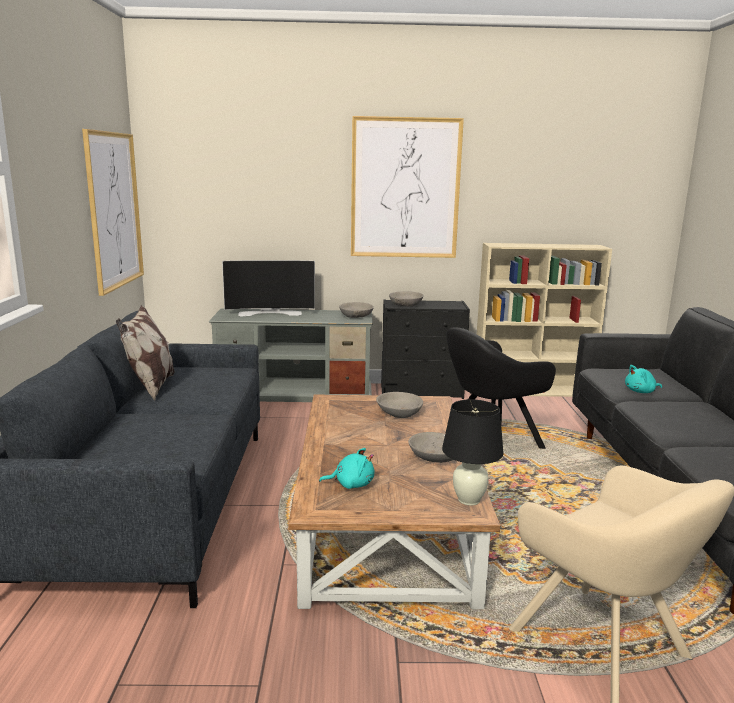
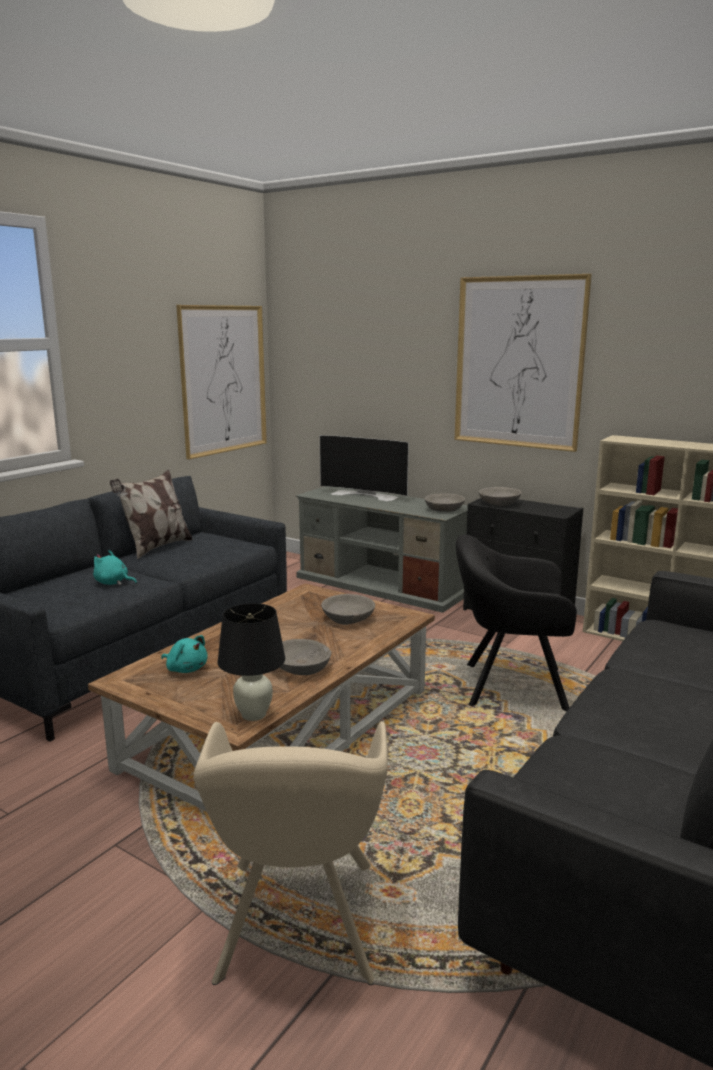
camera: 35 degrees right, 0 degrees up
turquoise plush toy [625,365,662,393] -> turquoise plush toy moved to [93,550,137,585]

